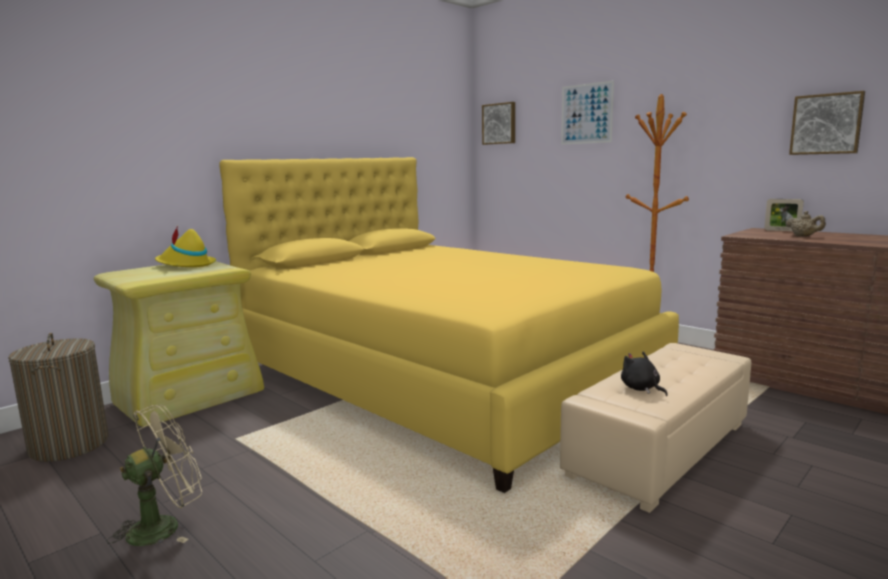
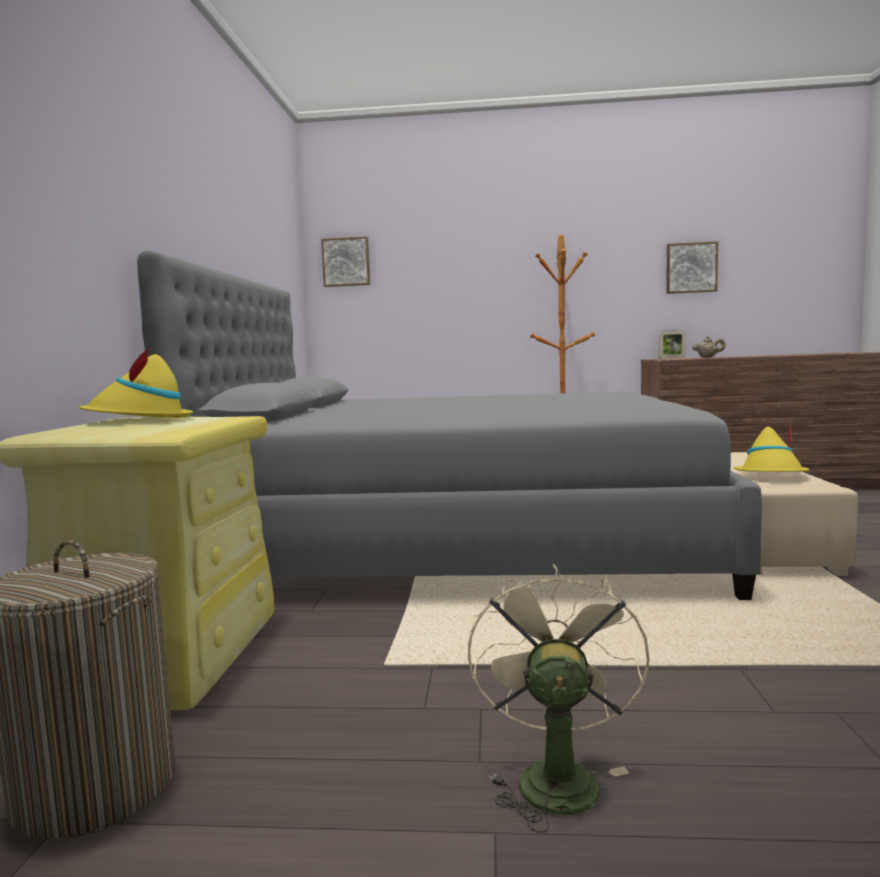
camera: 40 degrees left, 5 degrees down
yellow bed [219,157,679,493] -> grey bed [137,250,762,600]
picture [561,80,614,145] -> none
black plush toy [621,352,668,396] -> yellow hat [734,421,809,472]

